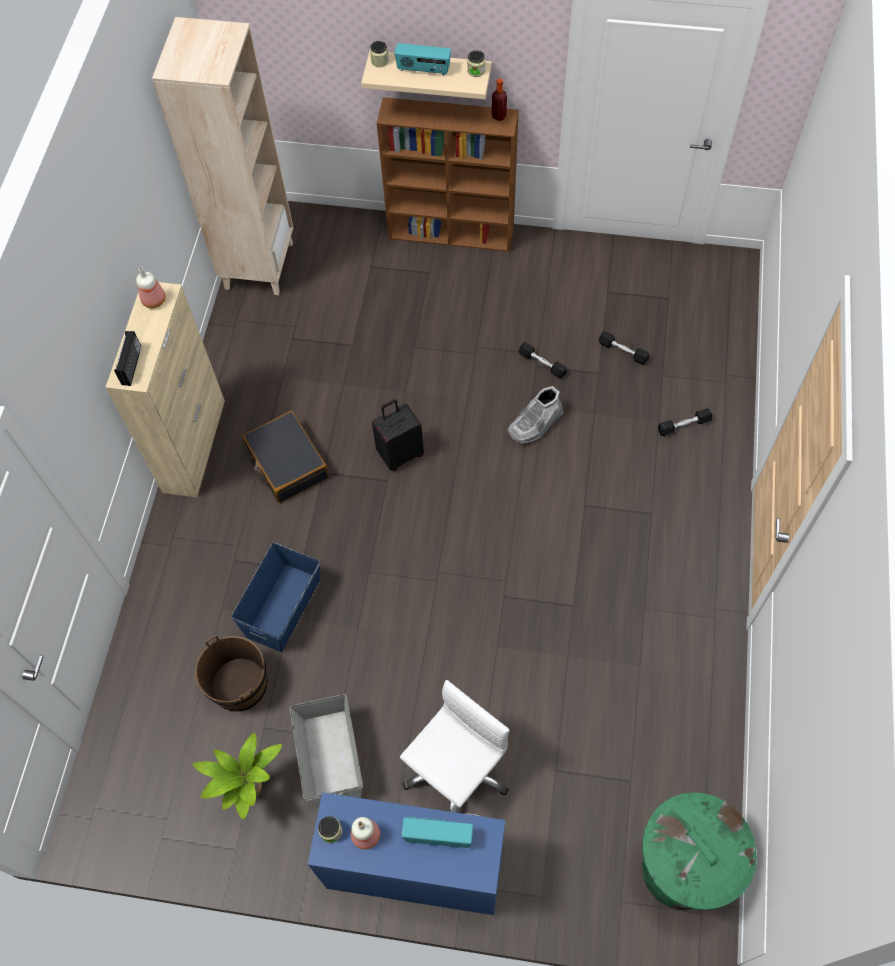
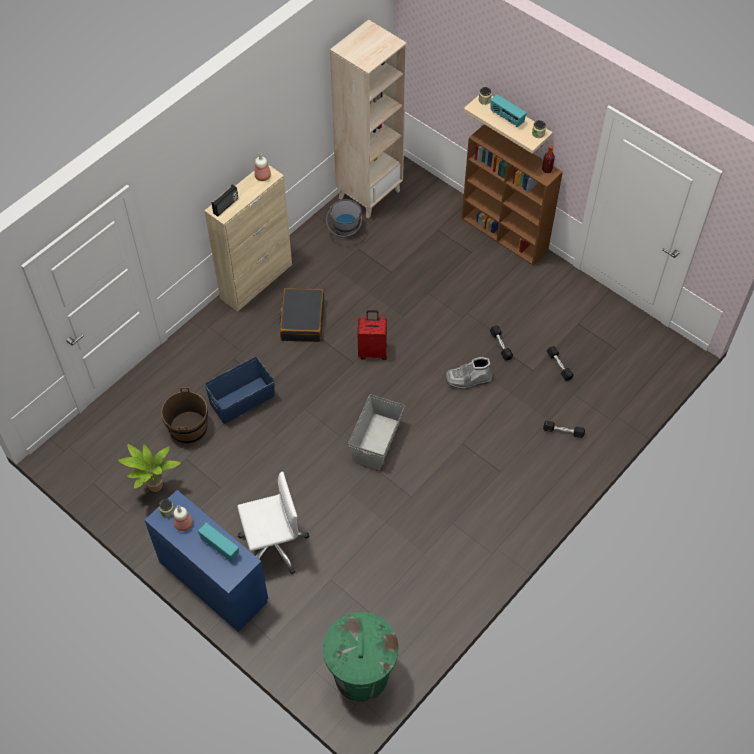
camera: 30 degrees right, 5 degrees down
grey storage box [290,694,363,809] -> grey storage box moved to [348,394,405,470]
black suitcase [372,399,424,471] -> red suitcase [358,310,387,360]
none -> grey bucket [326,199,362,237]

